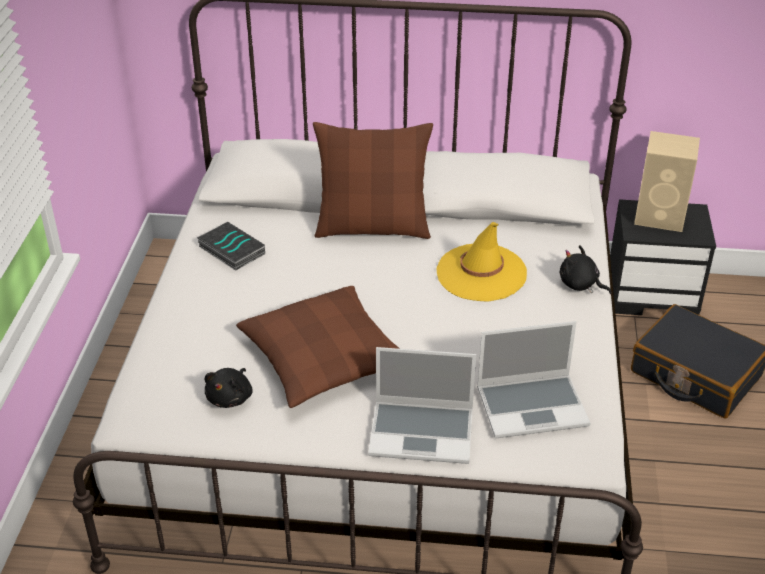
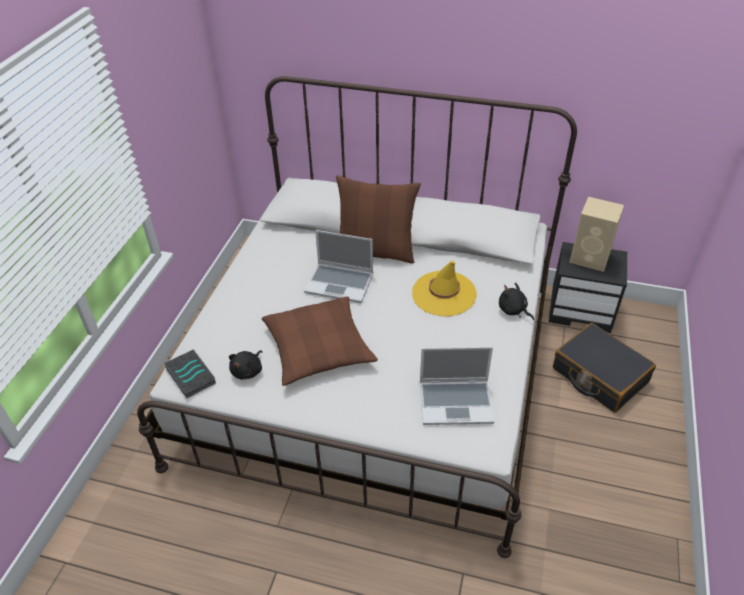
camera: 10 degrees right, 5 degrees up
book [197,222,265,271] -> book moved to [164,349,216,399]
laptop [368,347,476,464] -> laptop moved to [305,230,373,303]

